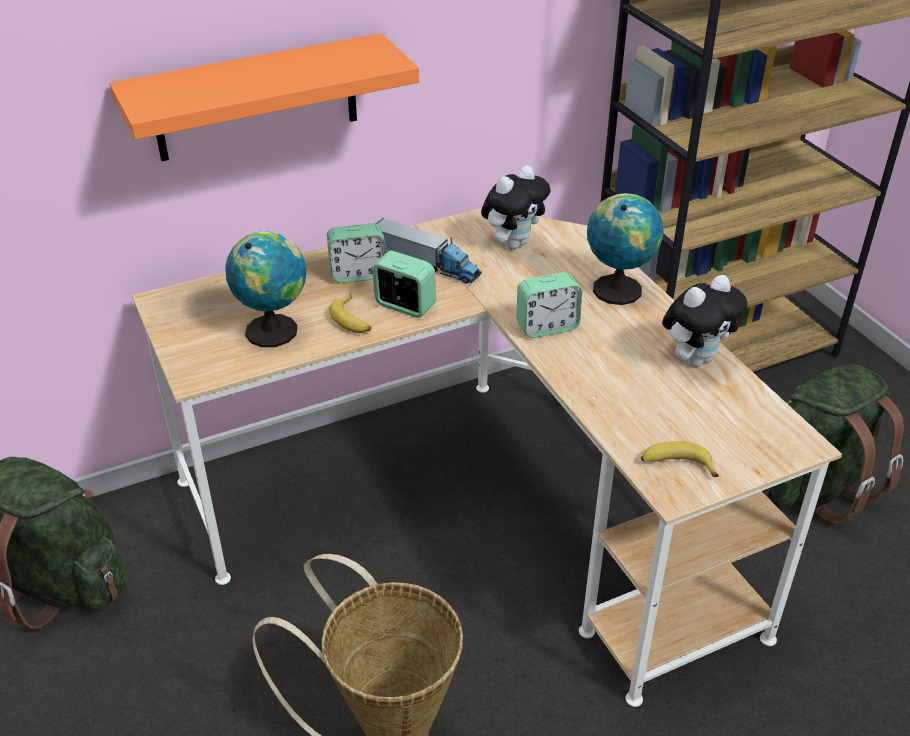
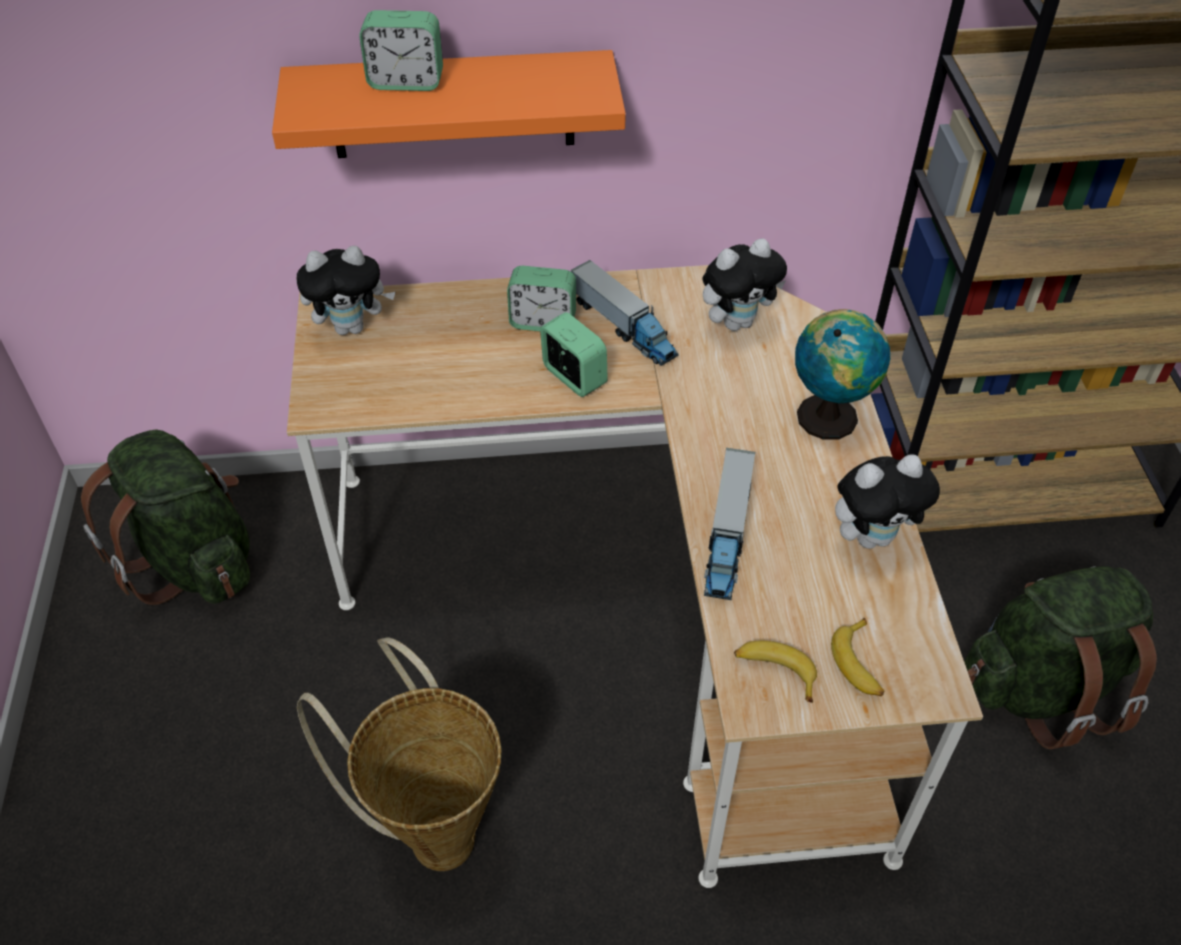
camera: 20 degrees right, 10 degrees up
globe [225,231,306,347] -> none
banana [329,294,371,333] -> banana moved to [831,618,885,696]
alarm clock [517,272,582,338] -> alarm clock moved to [359,10,443,91]
none -> plush toy [297,246,395,335]
none -> toy truck [704,448,756,600]

